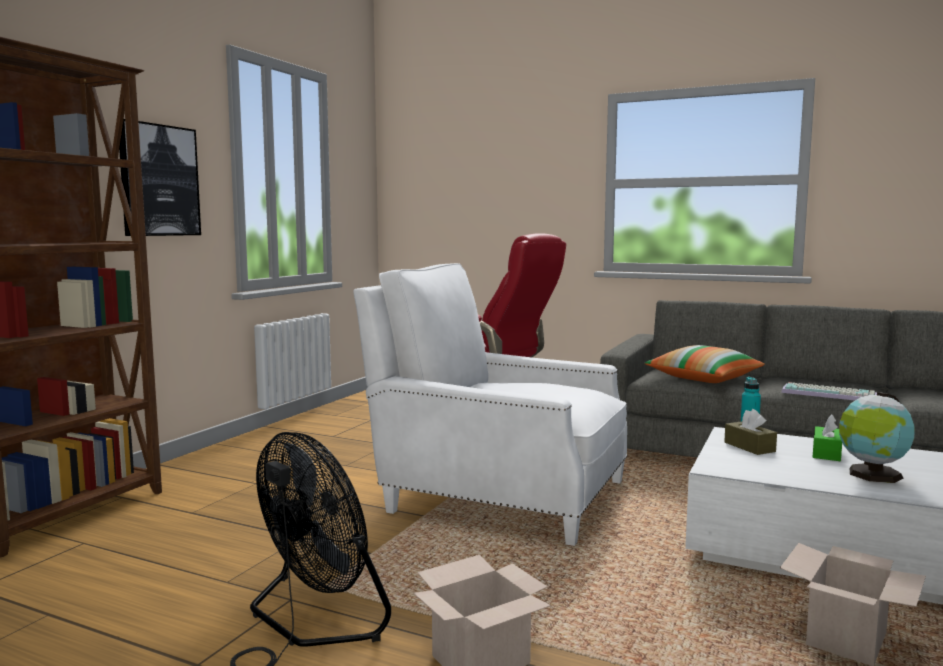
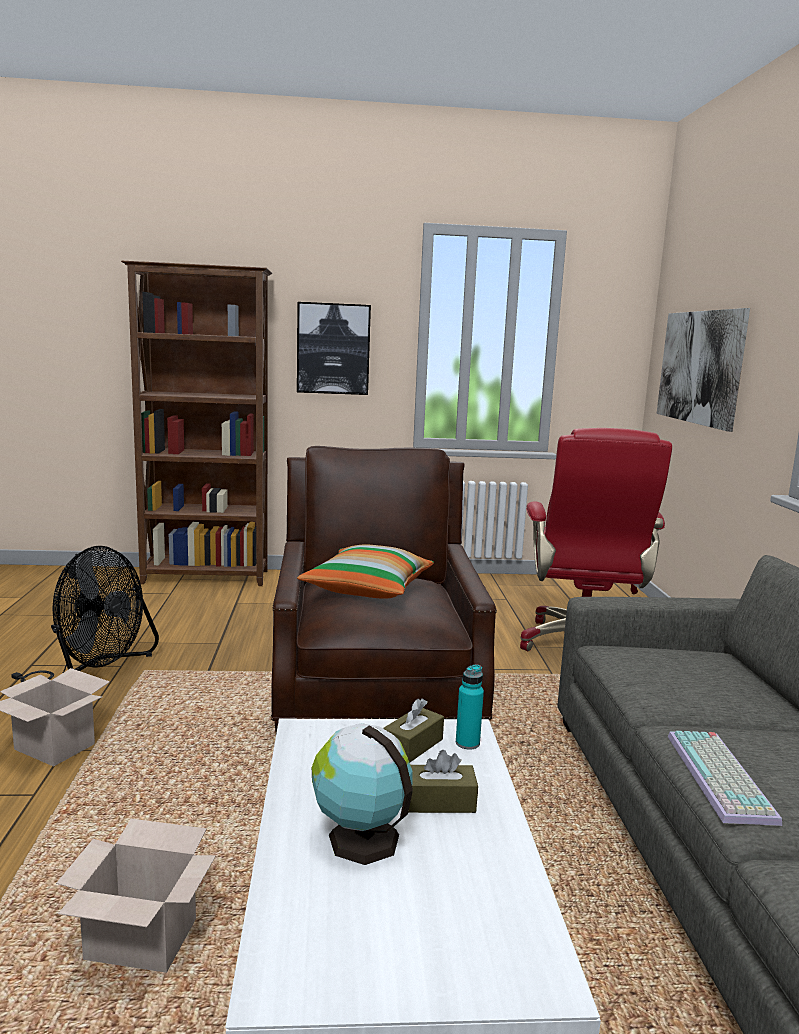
camera: 60 degrees right, 5 degrees up
white armchair [353,263,628,546] -> brown armchair [271,446,497,733]
pillow [645,345,765,383] -> pillow moved to [297,545,434,598]
green tissue box [813,414,842,461] -> brown tissue box [408,750,478,813]
none -> picture [657,308,750,432]

